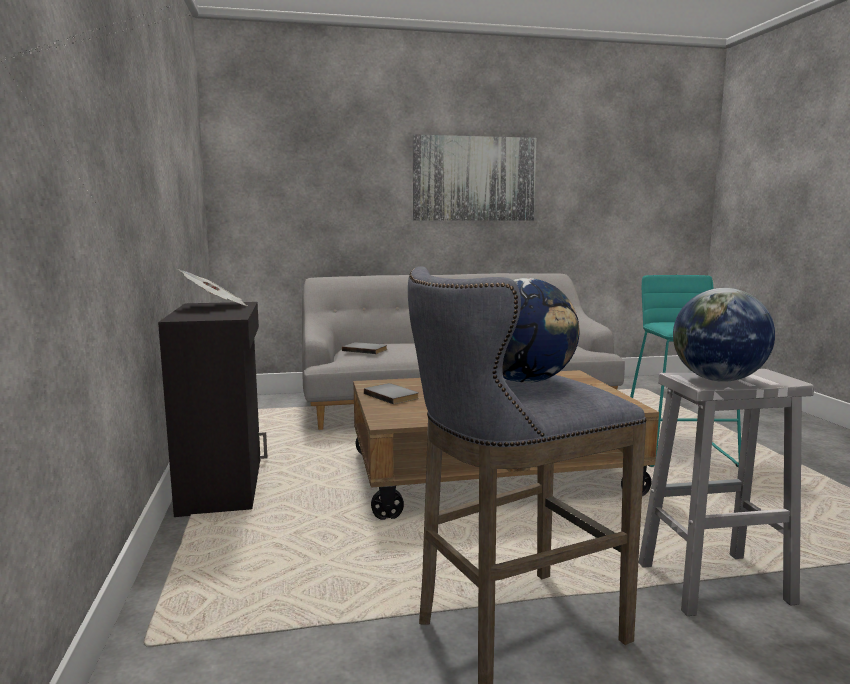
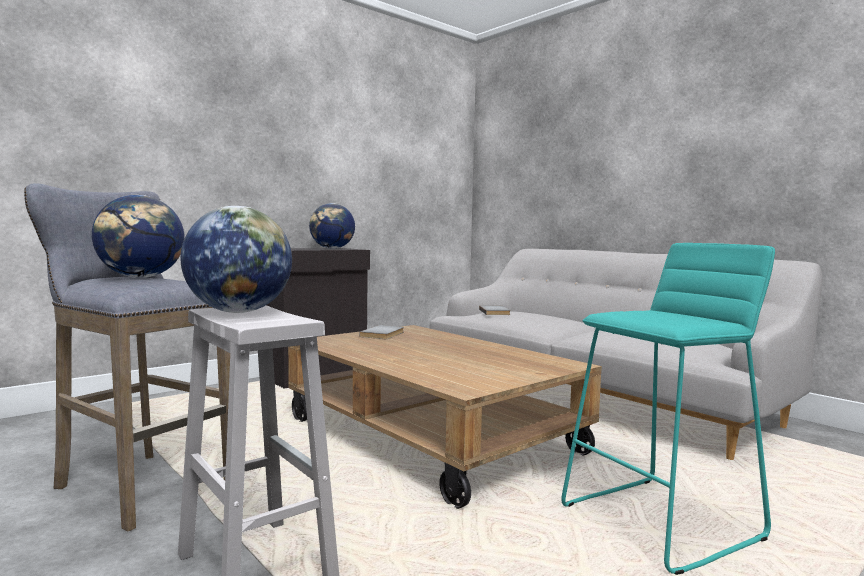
camera: 60 degrees right, 5 degrees down
newspaper [178,269,249,307] -> globe [309,203,355,249]
picture [413,134,536,220] -> none

